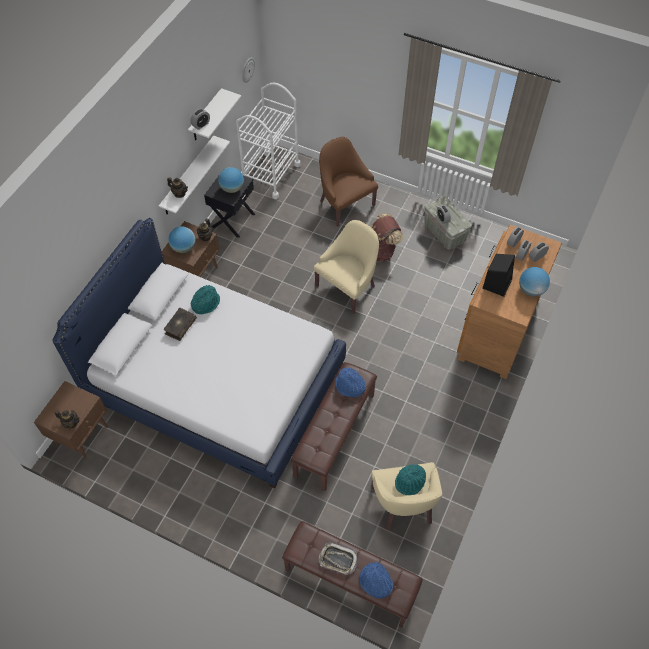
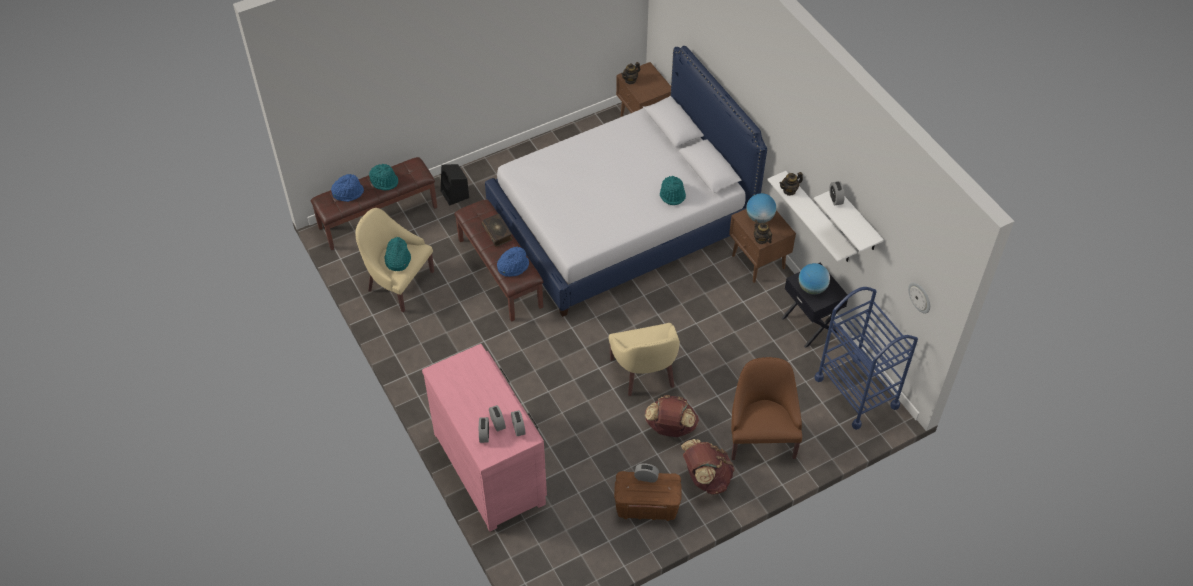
camera: 125 degrees right, 5 degrees down
book [163,308,197,341] -> book moved to [481,214,513,247]
white cart [236,83,301,199] -> blue cart [814,287,918,430]
brown armchair [319,137,378,227] -> brown armchair turned 90 degrees counterclockwise [731,357,802,460]
tray [319,542,357,575] -> turquoise hat [369,164,398,191]
grey storage box [424,196,472,249] -> brown storage box [614,471,682,521]
brown dresser [457,225,562,379] -> pink dresser [422,344,547,532]
black speaker [483,254,515,297] -> black speaker moved to [441,164,469,205]
globe [519,267,550,297] -> none
none -> brown backpack [681,439,735,495]

